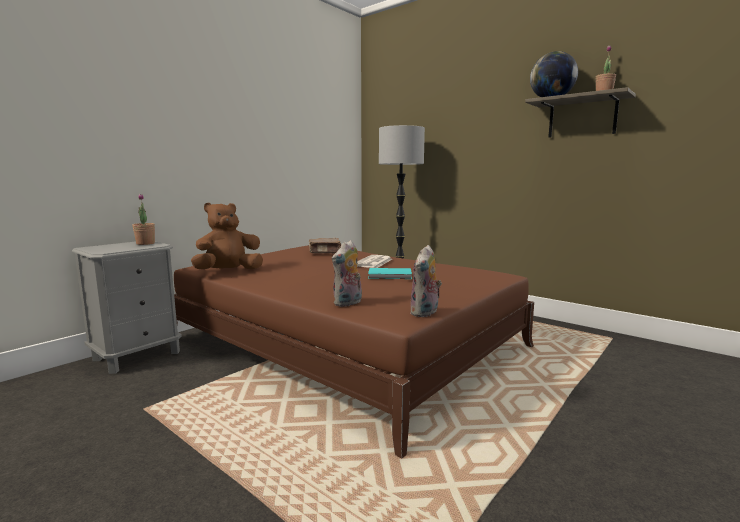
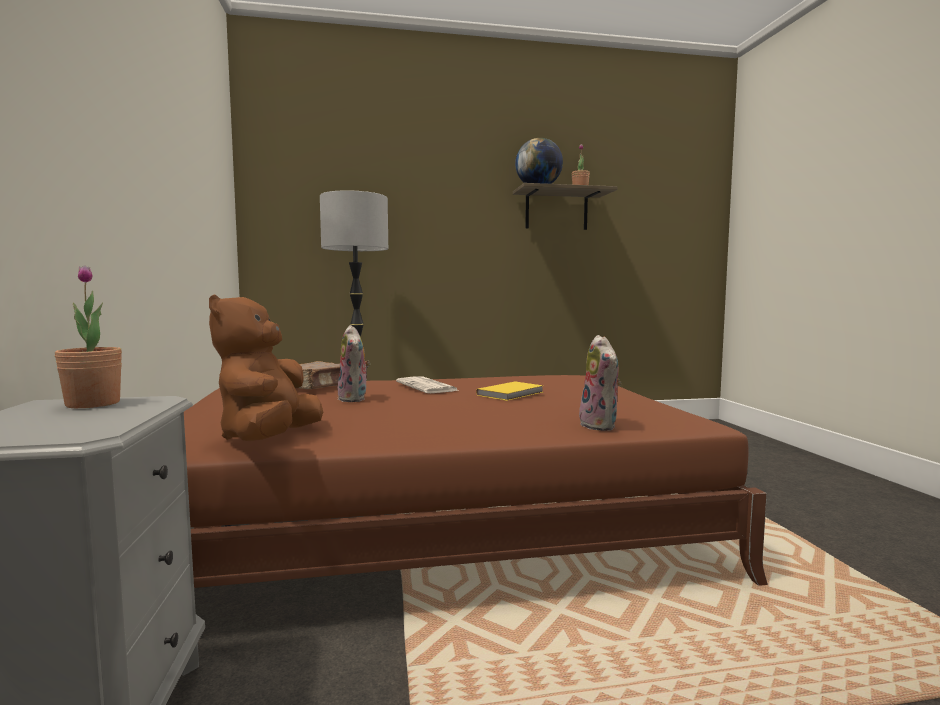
camera: 50 degrees left, 5 degrees down
turquoise book [368,268,412,279] -> yellow book [476,382,544,401]
plush toy [410,245,442,317] -> plush toy moved to [337,325,371,402]

